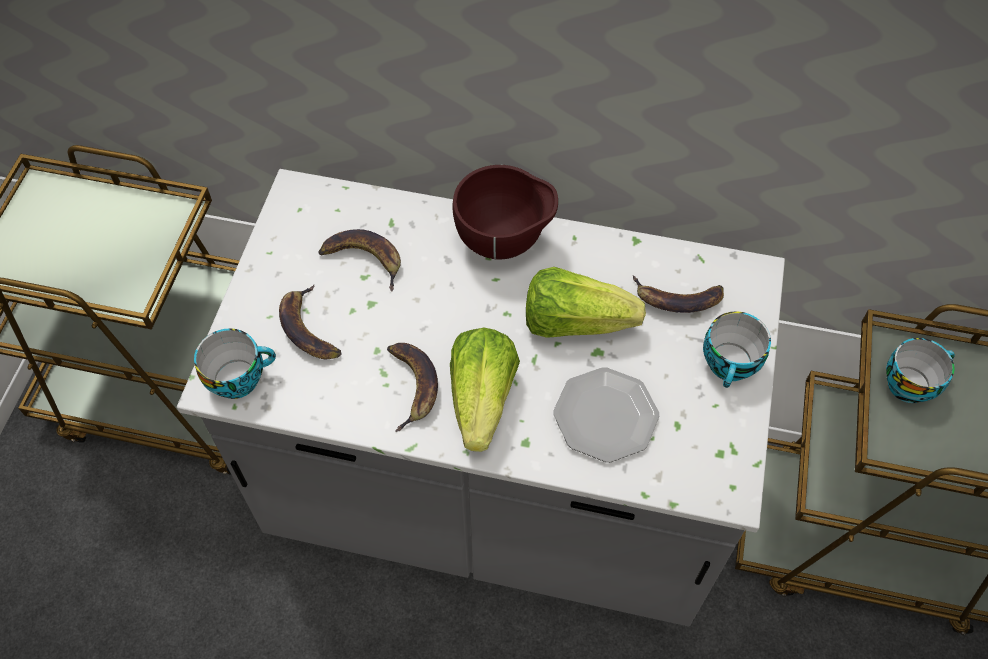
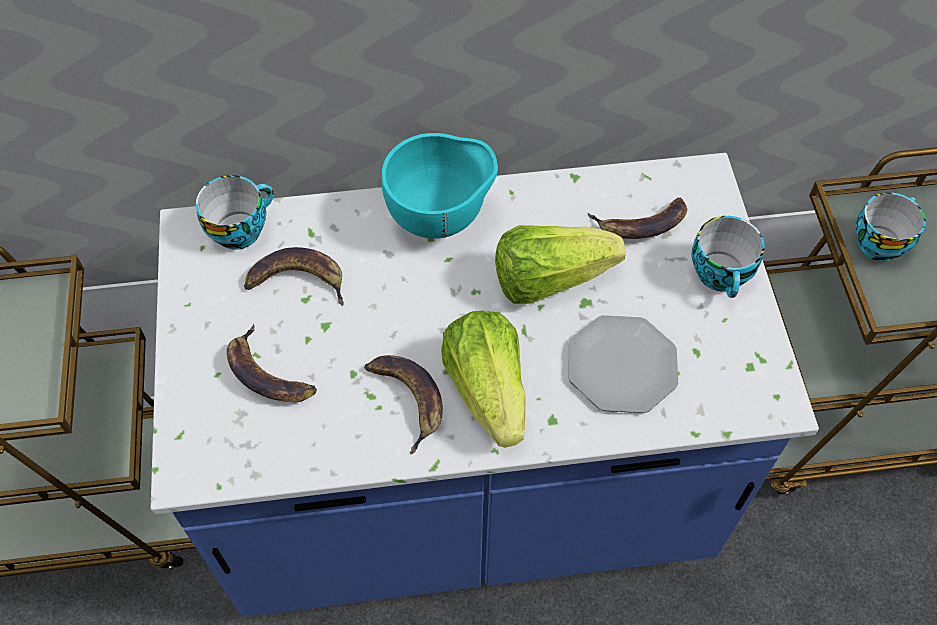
camera: 20 degrees left, 0 degrees up
grey counter [177,169,785,627] -> blue counter [151,153,819,617]
cup [194,328,276,399] -> cup moved to [196,175,274,250]
brown bowl [452,165,558,260] -> turquoise bowl [381,133,498,239]

